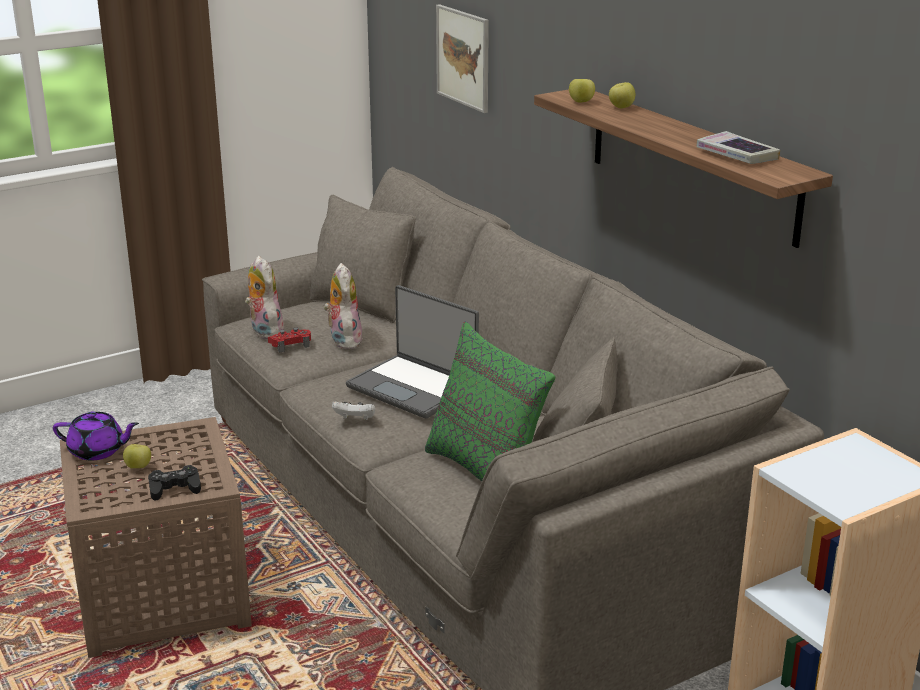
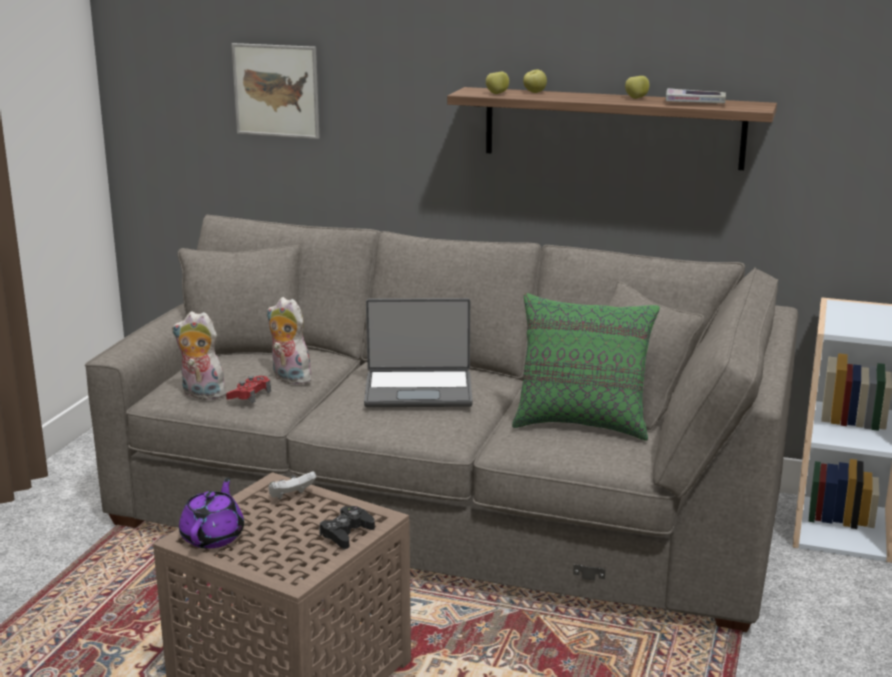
camera: 40 degrees left, 5 degrees down
purple teapot [53,412,139,461] -> purple teapot turned 45 degrees counterclockwise [179,477,244,549]
apple [123,444,151,468] -> apple moved to [625,76,650,99]
white game controller [332,402,375,420] -> white game controller moved to [269,471,316,499]

